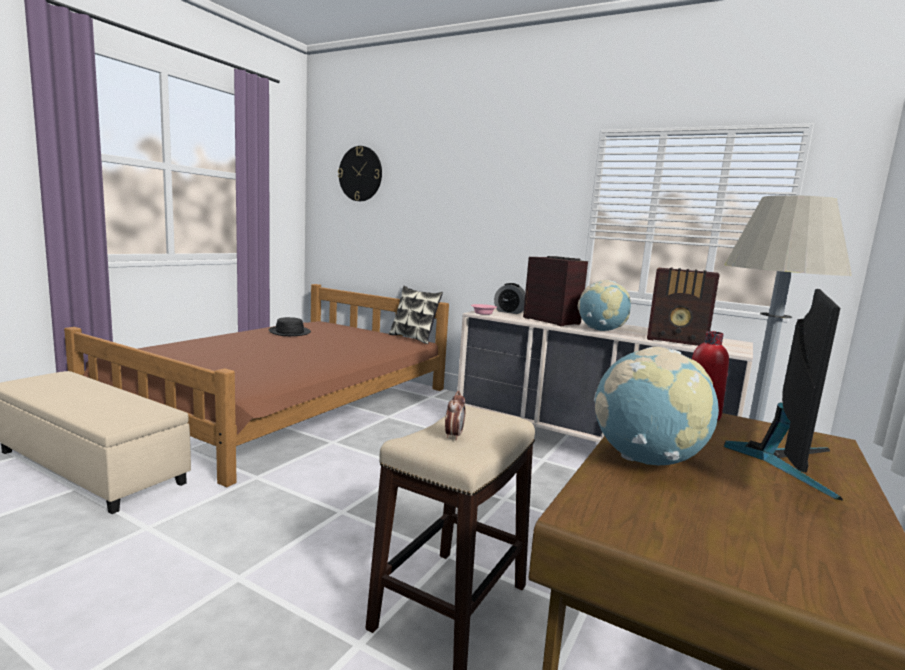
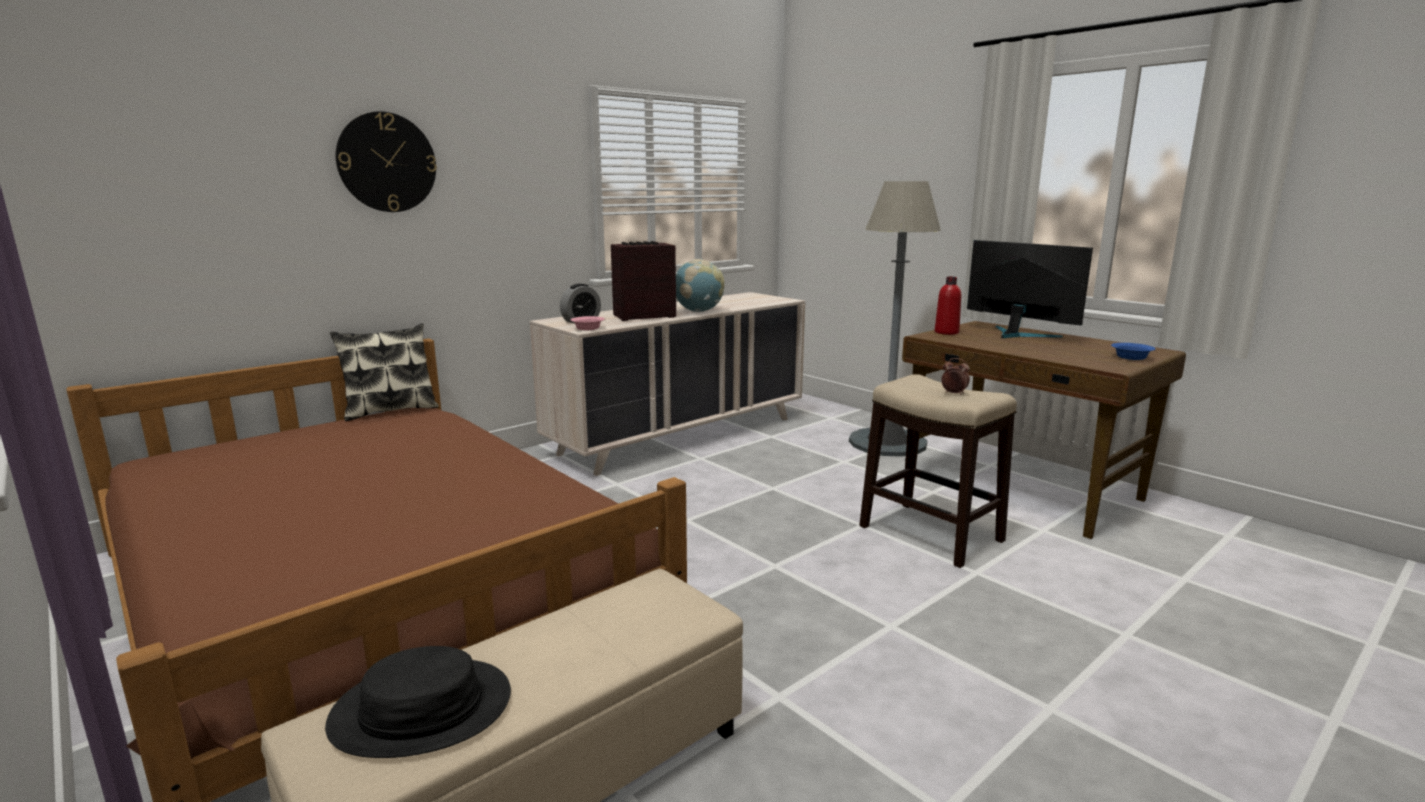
camera: 70 degrees left, 5 degrees up
black hat [269,317,311,336] -> black hat moved to [325,646,511,758]
wall clock [338,146,382,201] -> wall clock moved to [336,111,437,212]
globe [594,347,719,465] -> none
radio [647,267,720,346] -> none
none -> blue bowl [1111,343,1155,360]

